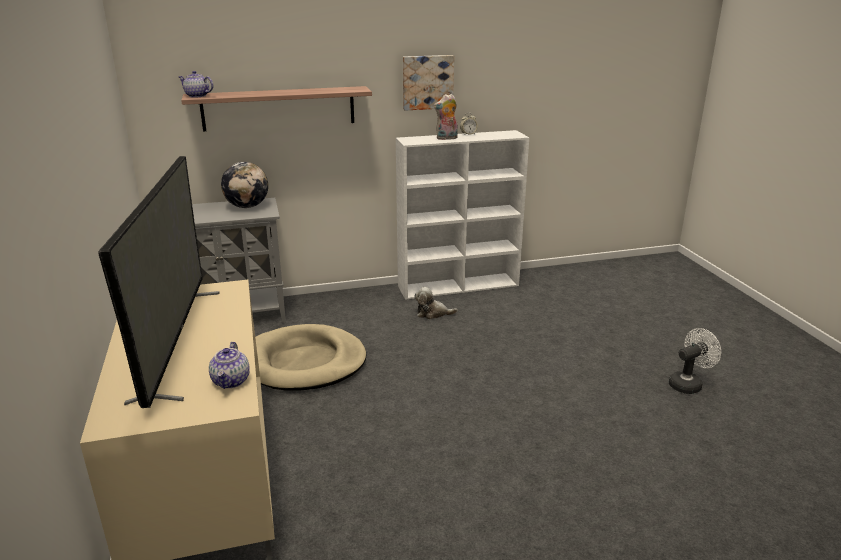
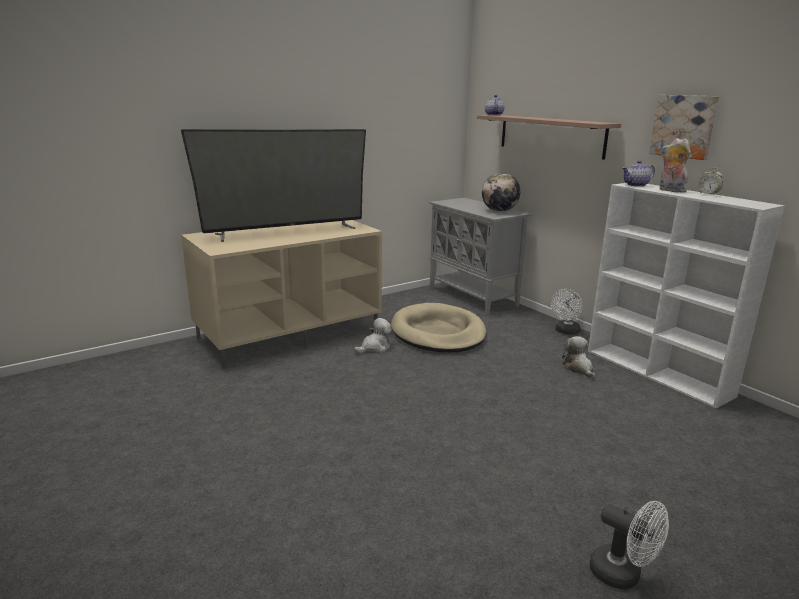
camera: 70 degrees right, 5 degrees down
teapot [209,342,250,389] -> teapot moved to [622,160,655,187]
none -> plush toy [354,318,391,353]
none -> white fan [551,289,583,335]

